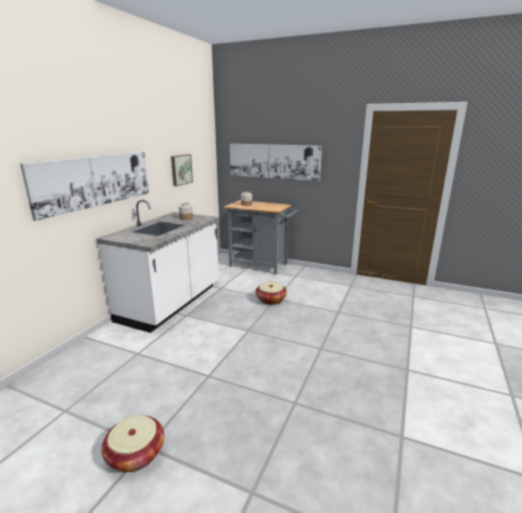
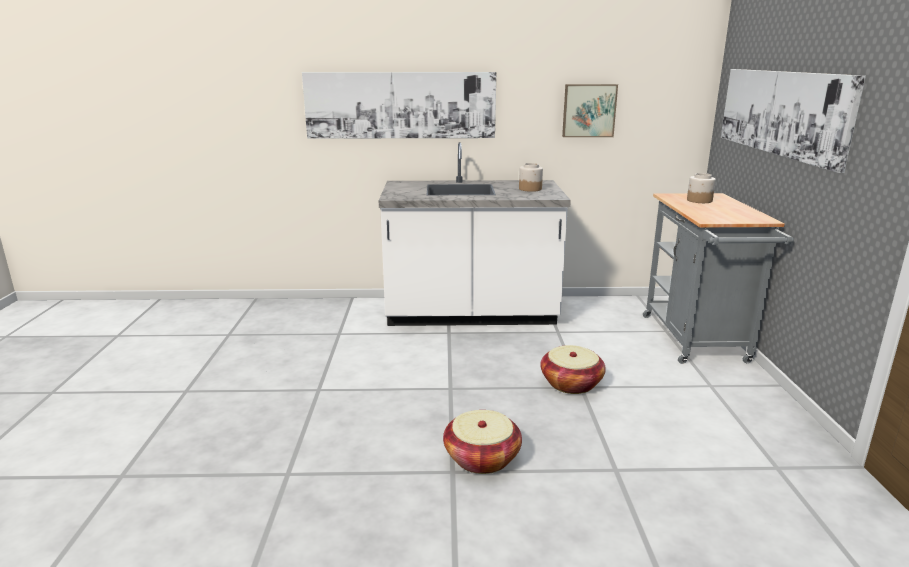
camera: 65 degrees right, 0 degrees up
basket [101,415,164,472] -> basket moved to [443,410,522,474]

